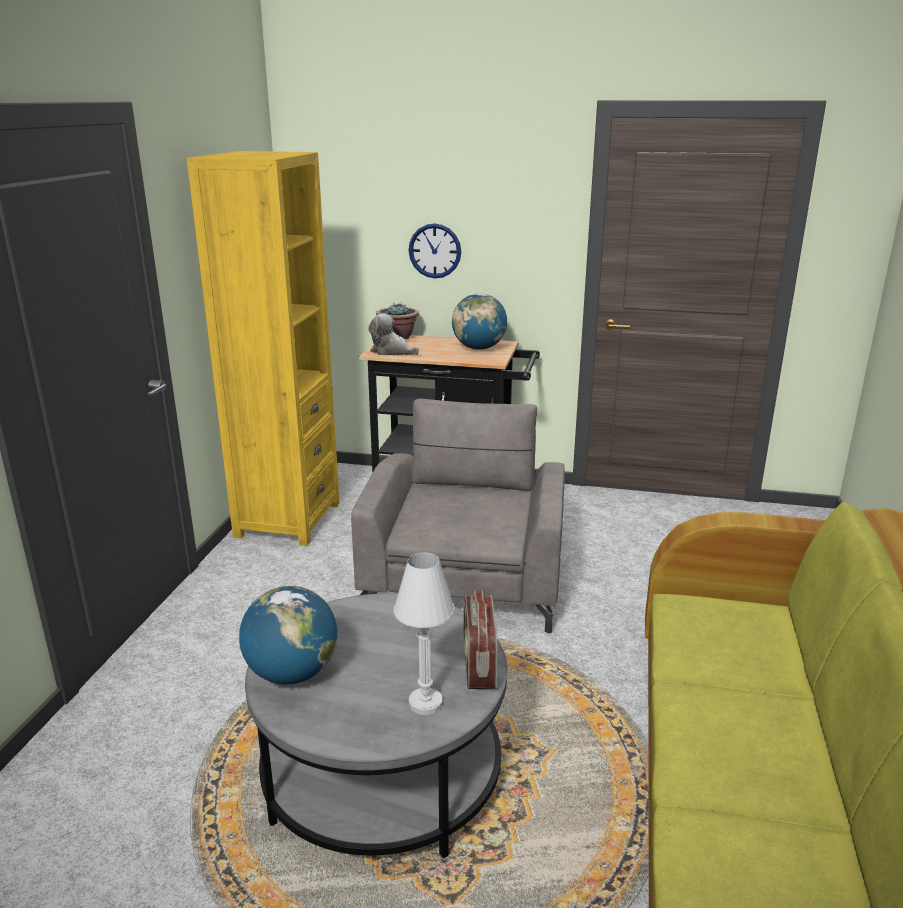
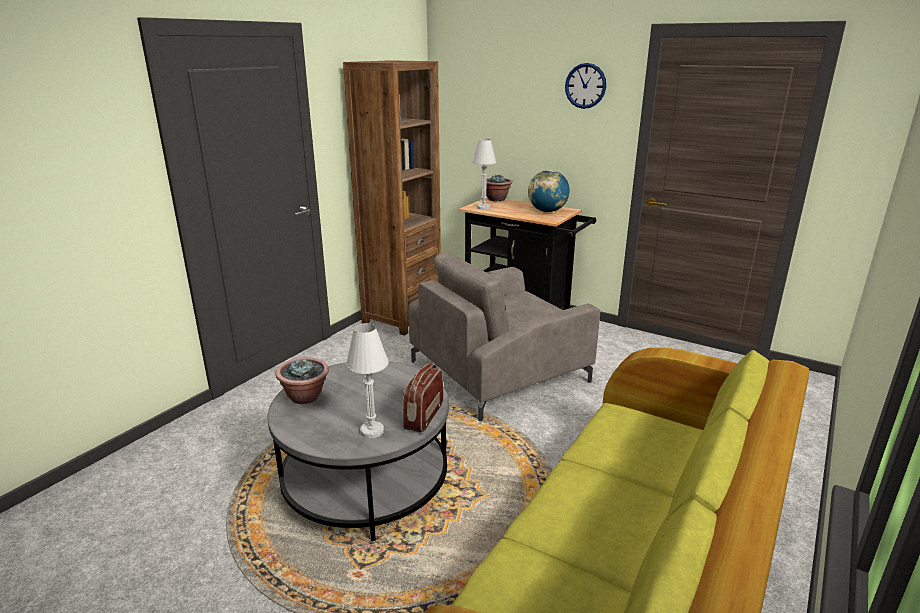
camera: 20 degrees right, 0 degrees up
yellow bookcase [187,151,340,546] -> brown bookcase [343,60,441,336]
globe [239,586,337,685] -> potted plant [276,358,329,404]
grey armchair [351,399,565,634] -> grey armchair turned 150 degrees counterclockwise [408,252,600,421]
plush toy [368,313,419,355] -> white table lamp [472,139,496,210]
wall clock [408,223,461,278] -> wall clock moved to [565,63,606,109]

